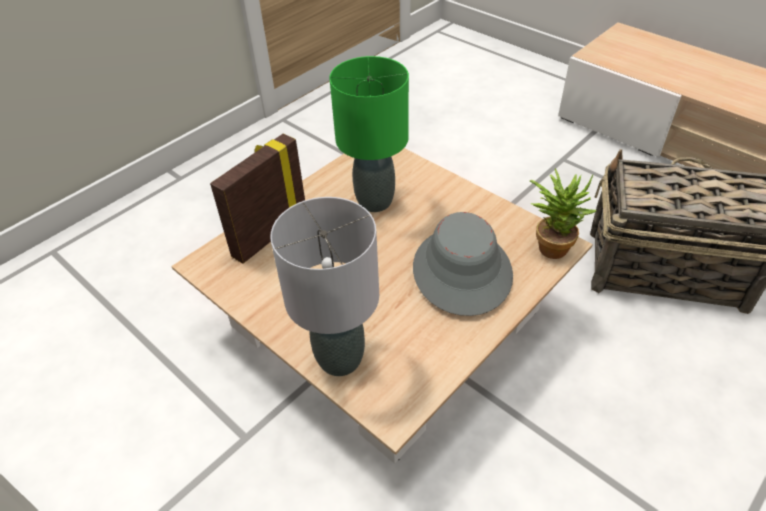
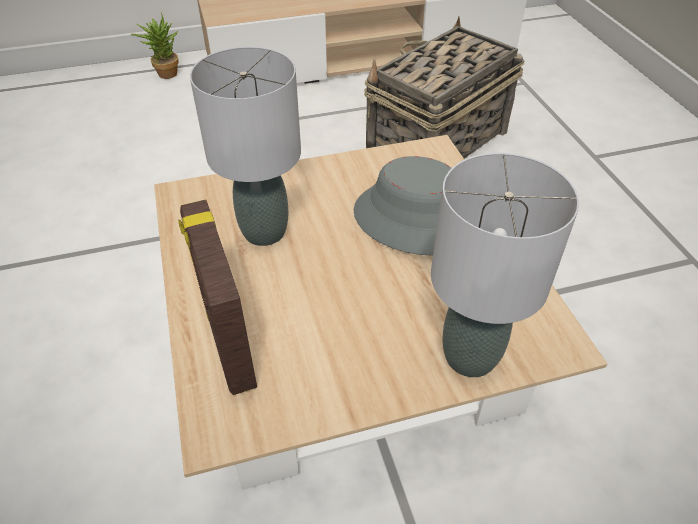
camera: 60 degrees left, 0 degrees up
green table lamp [329,56,409,212] -> grey table lamp [190,47,301,246]
potted plant [530,168,597,259] -> potted plant moved to [131,12,179,79]

